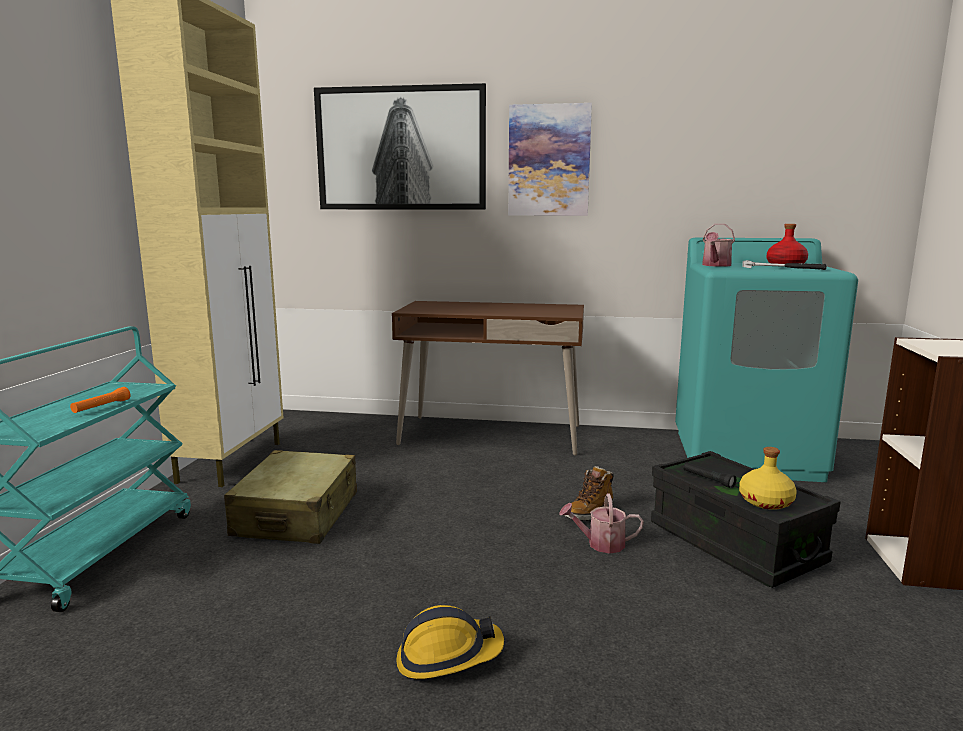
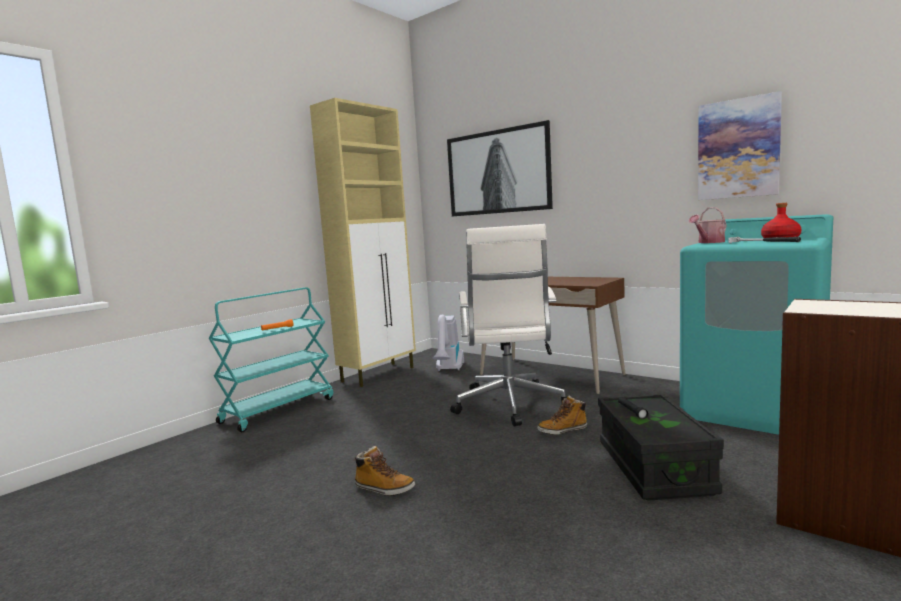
camera: 30 degrees right, 5 degrees down
beige suitcase [224,450,357,544] -> none
hard hat [396,605,504,679] -> boot [354,446,415,496]
picture [508,103,592,216] -> picture moved to [698,91,782,200]
watering can [559,493,644,554] -> none
yellow bottle [739,447,797,510] -> none
none -> vacuum cleaner [432,315,464,371]
none -> white office chair [450,224,567,427]

